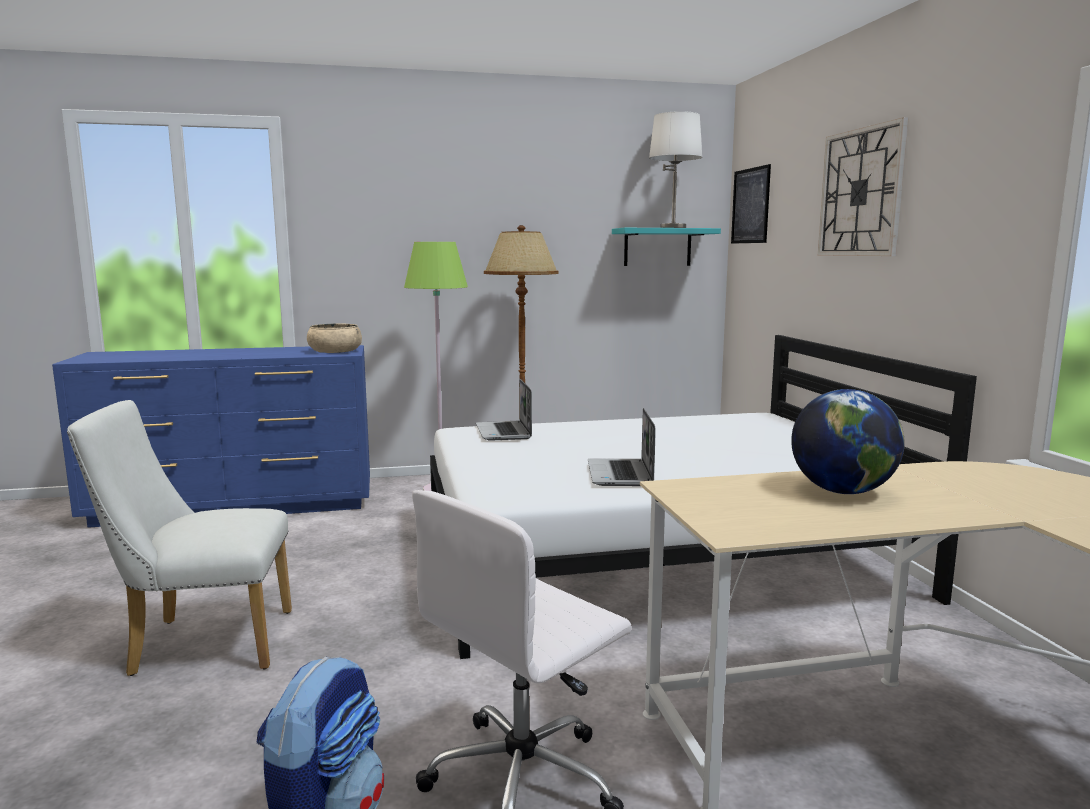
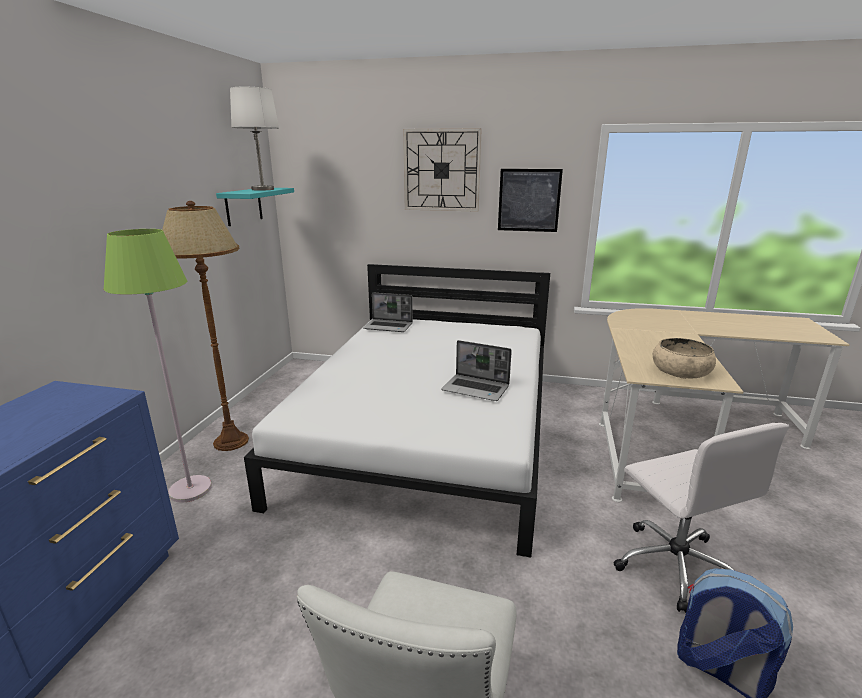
camera: 65 degrees left, 10 degrees up
beige bowl [307,323,362,353] -> beige bowl moved to [653,338,716,379]
laptop [476,379,532,441] -> laptop moved to [363,293,413,332]
picture [731,164,771,244] -> picture moved to [498,169,563,232]
globe [791,389,905,494] -> none

